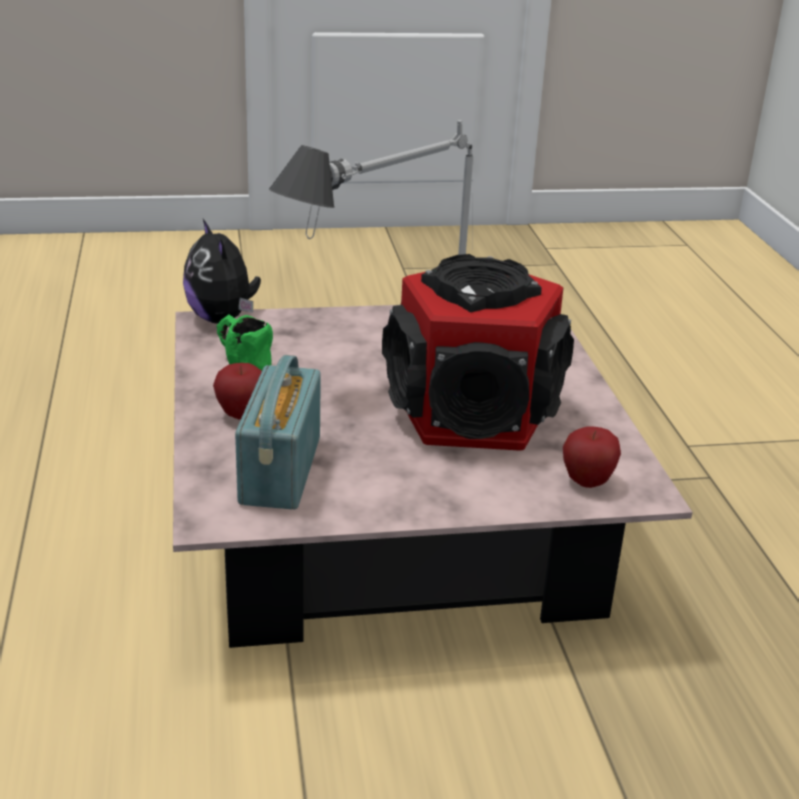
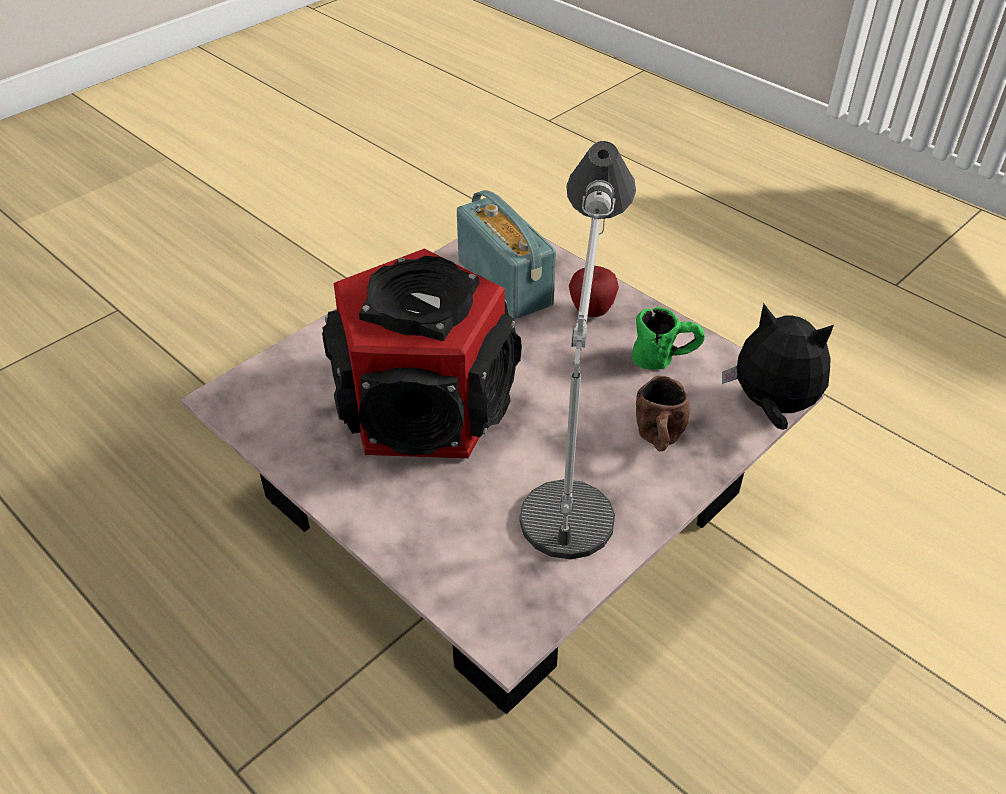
camera: 145 degrees right, 15 degrees up
apple [563,427,621,488] -> none
none -> brown mug [636,376,690,451]

